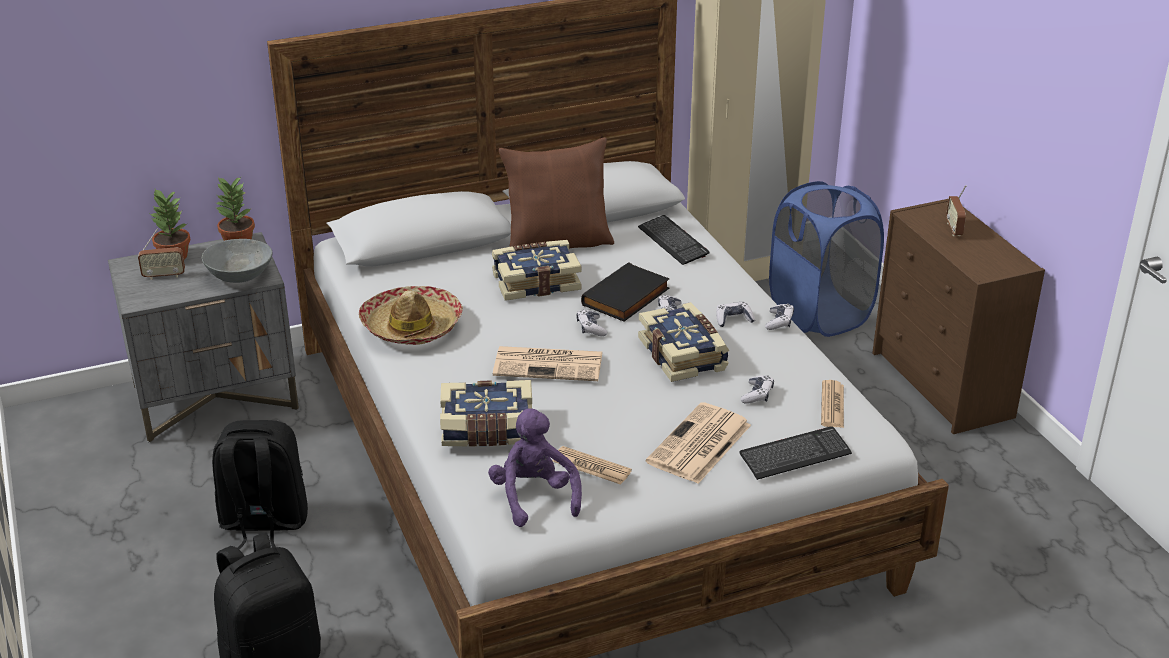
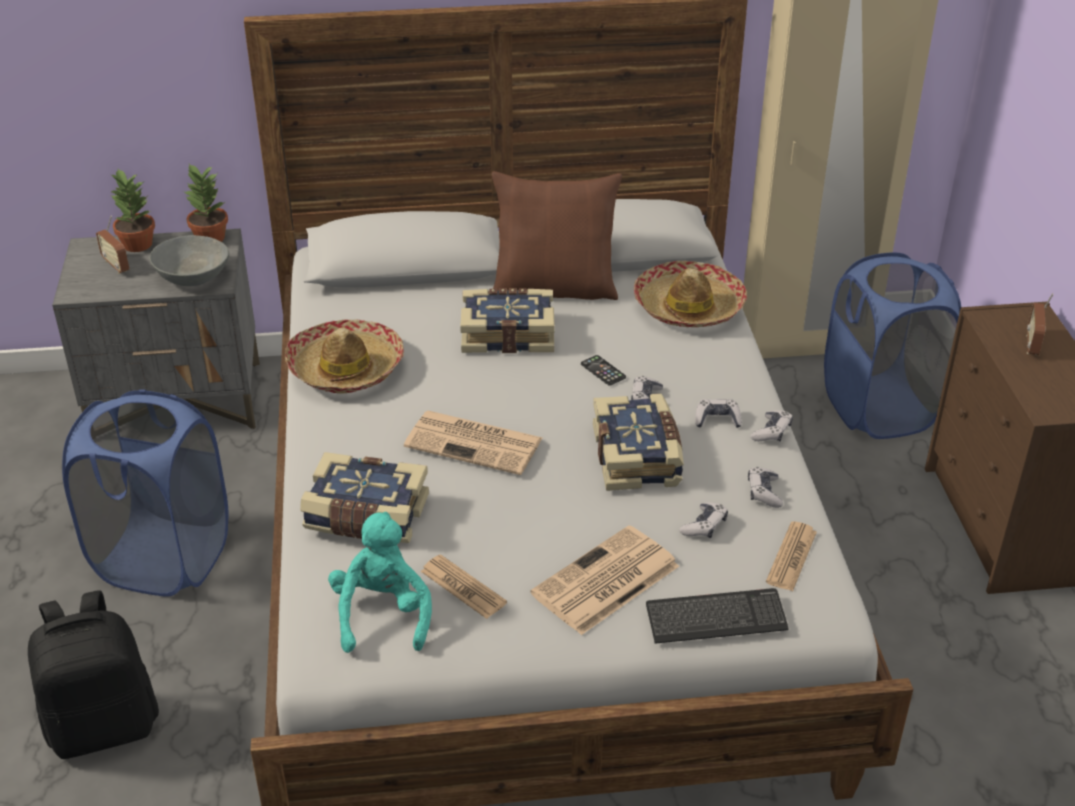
camera: 15 degrees right, 5 degrees up
radio [138,229,185,280] -> radio turned 45 degrees clockwise [96,215,129,274]
black backpack [212,420,308,550] -> blue laundry basket [62,389,228,597]
purple plush toy [488,408,582,527] -> turquoise plush toy [328,512,432,653]
game controller [576,310,607,336] -> game controller moved to [748,467,783,508]
black book [581,262,669,322] -> phone [581,355,626,386]
keyboard [638,215,710,265] -> hat [634,261,747,327]

